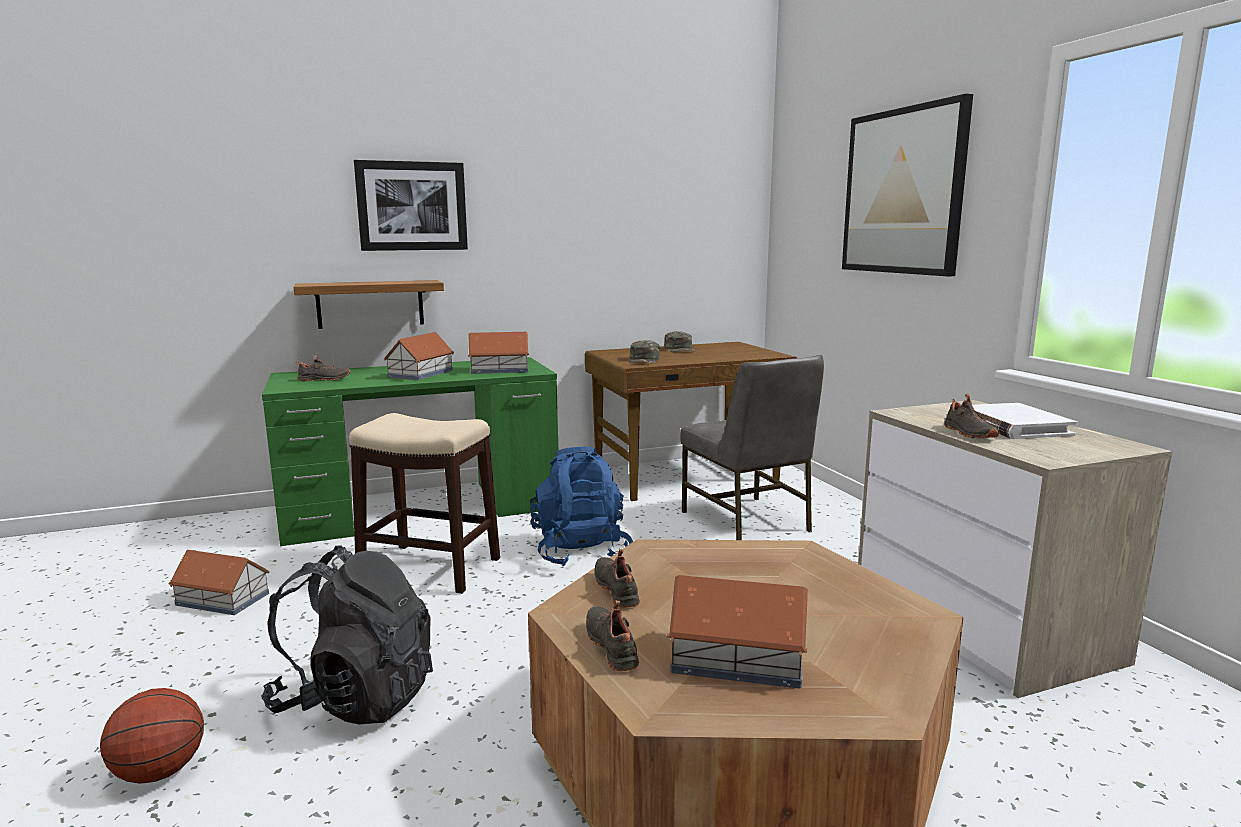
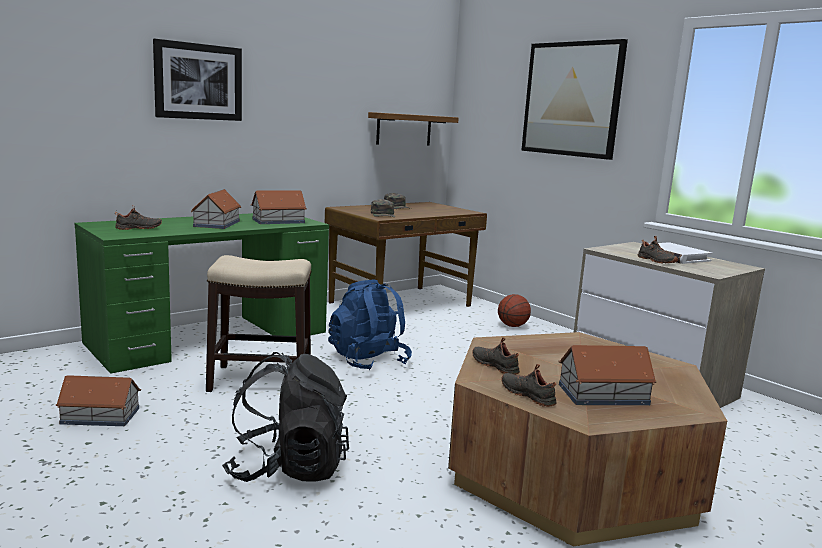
camera: 20 degrees left, 0 degrees up
basketball [100,688,204,783] -> basketball moved to [498,294,531,327]
shelf [293,280,444,329] -> shelf moved to [368,112,459,145]
grey chair [680,355,824,540] -> none

